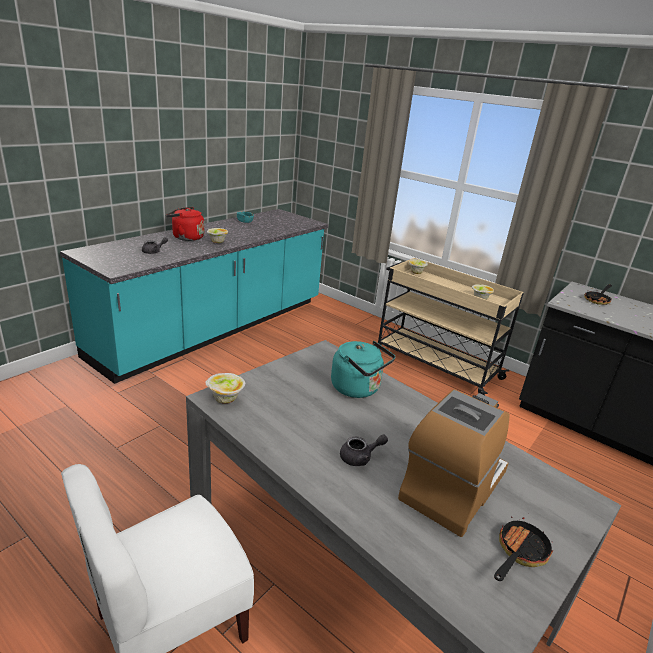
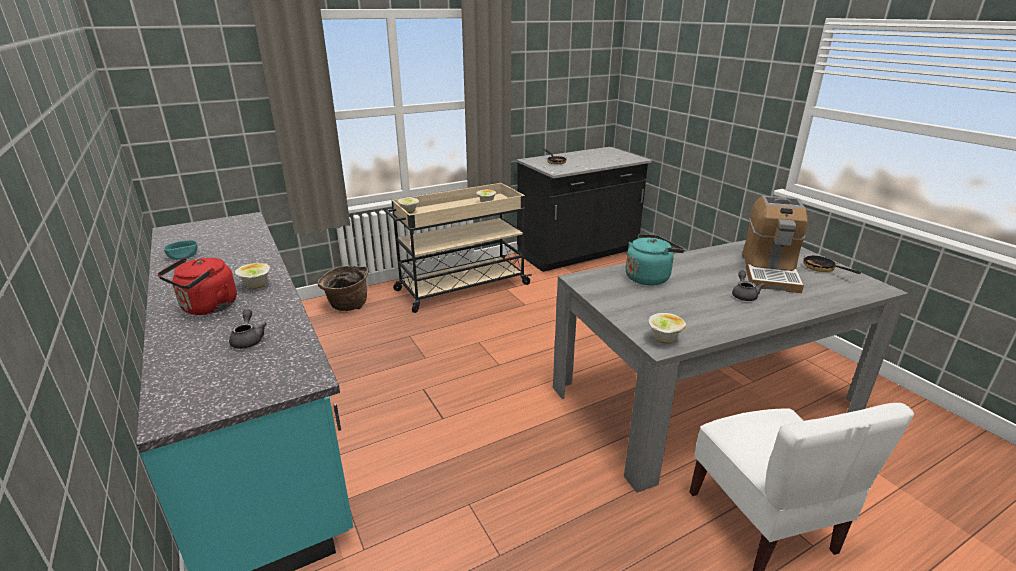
camera: 65 degrees left, 0 degrees up
coffee machine [398,390,510,537] -> coffee machine turned 135 degrees counterclockwise [742,196,808,293]
none -> basket [318,266,369,311]

